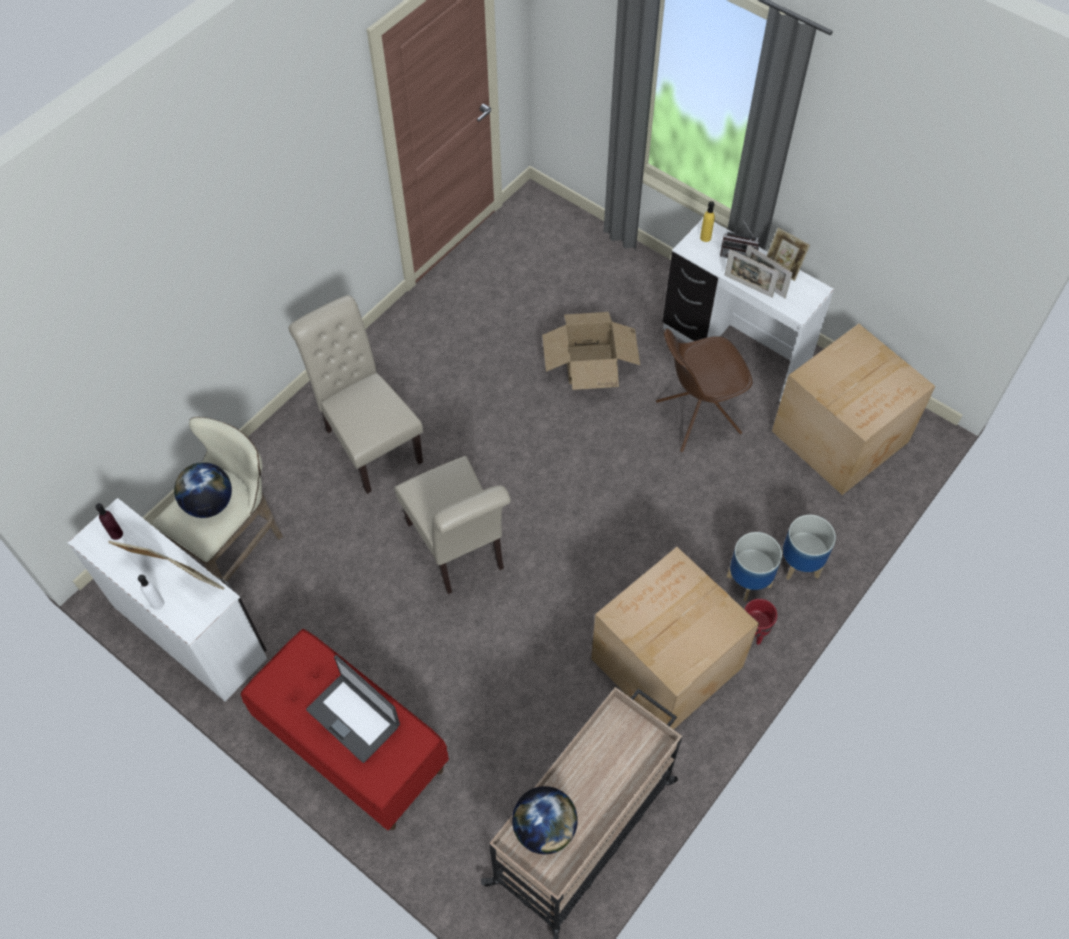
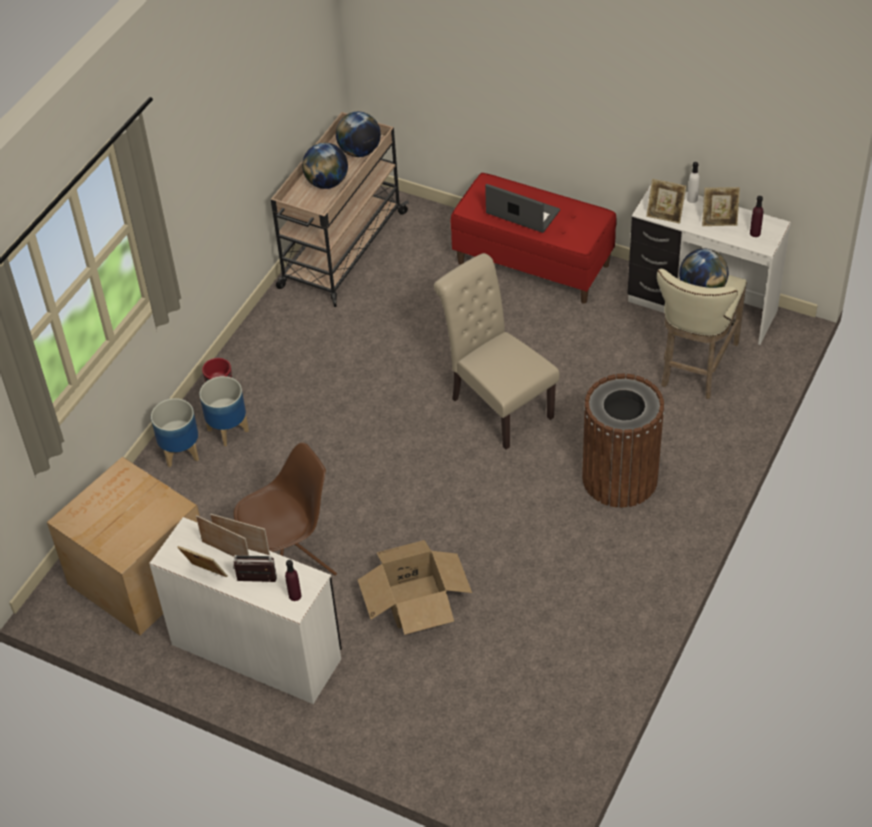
camera: 170 degrees right, 10 degrees down
beige chair [289,295,423,494] -> brown trash can [582,374,664,508]
cardboard box [591,547,759,730] -> none
yellow bottle [700,201,715,242] -> purple bottle [285,560,301,601]
none -> globe [302,143,348,189]

